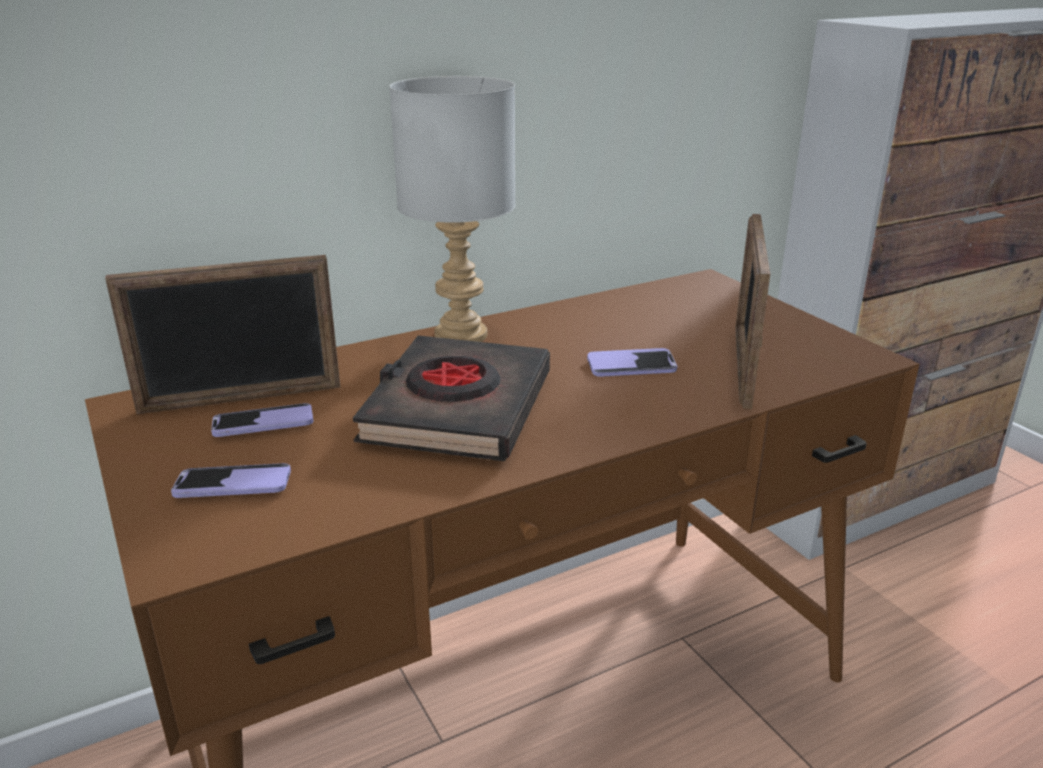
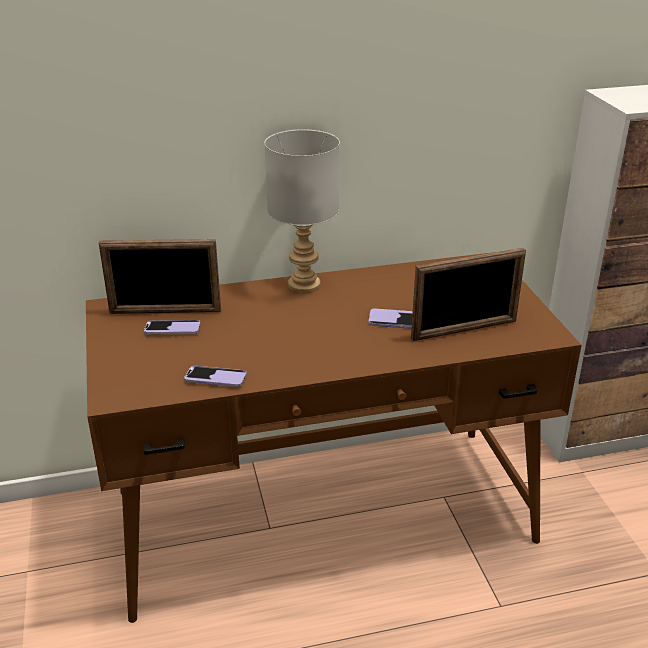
camera: 15 degrees right, 5 degrees up
phone [171,463,291,498] -> phone moved to [184,366,247,387]
black book [353,335,550,461] -> none
picture frame [735,214,770,409] -> picture frame turned 135 degrees counterclockwise [411,248,526,341]

